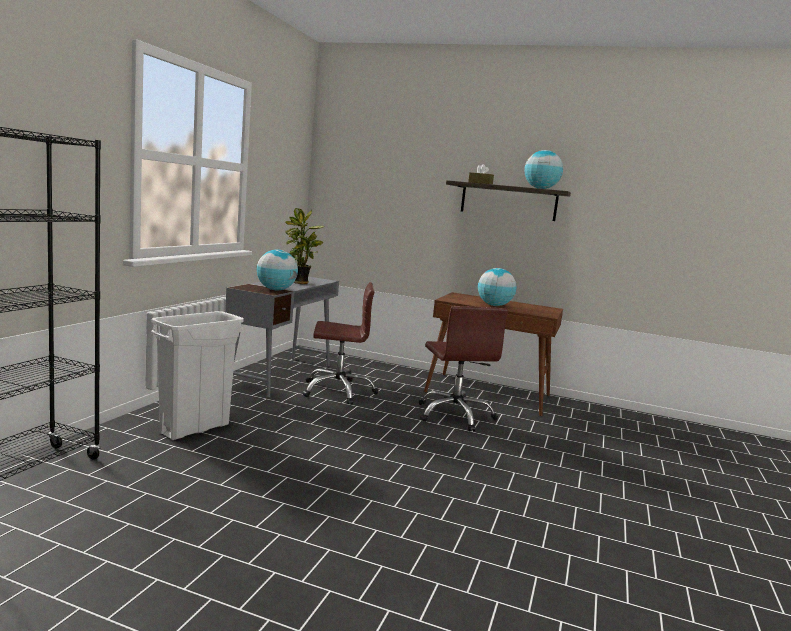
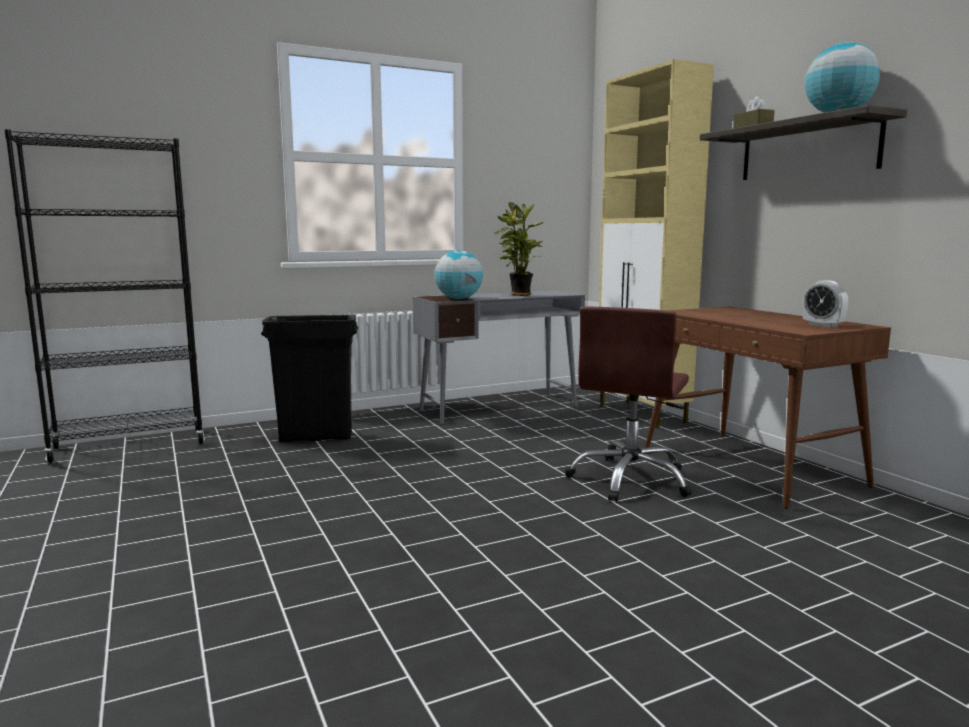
camera: 45 degrees right, 0 degrees up
white trash can [151,311,244,440] -> black trash can [261,315,358,442]
brown office chair [303,282,378,404] -> none
globe [478,268,516,306] -> none
none -> beige cabinet [599,59,714,428]
none -> alarm clock [802,280,849,327]

